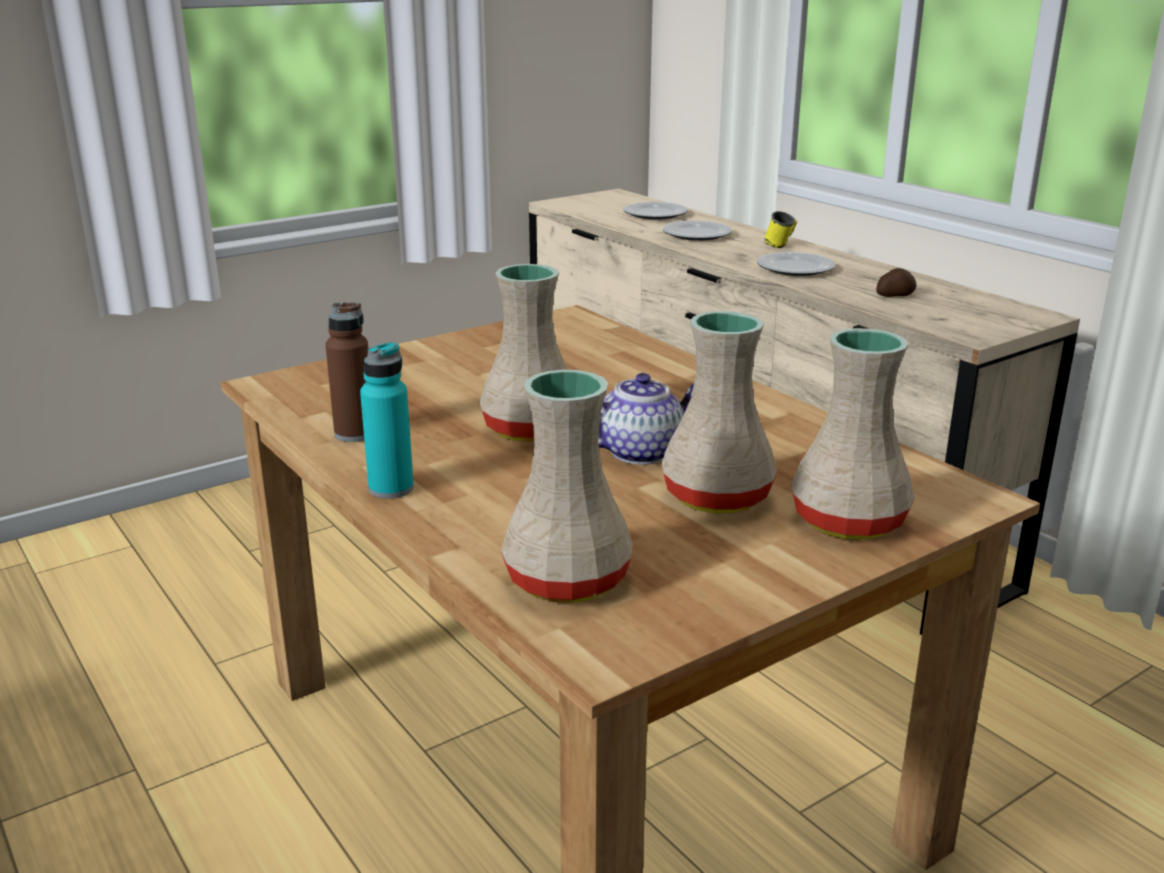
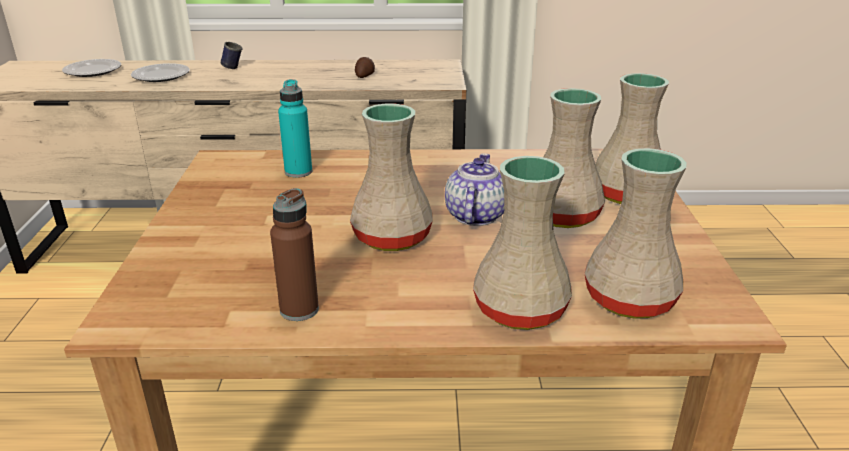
camera: 55 degrees left, 5 degrees up
turquoise bottle [360,342,414,499] -> turquoise bottle moved to [278,79,312,178]
plate [757,252,835,276] -> none
yellow mug [765,211,797,248] -> blue mug [221,42,242,69]
none -> beige vase [473,156,572,330]

